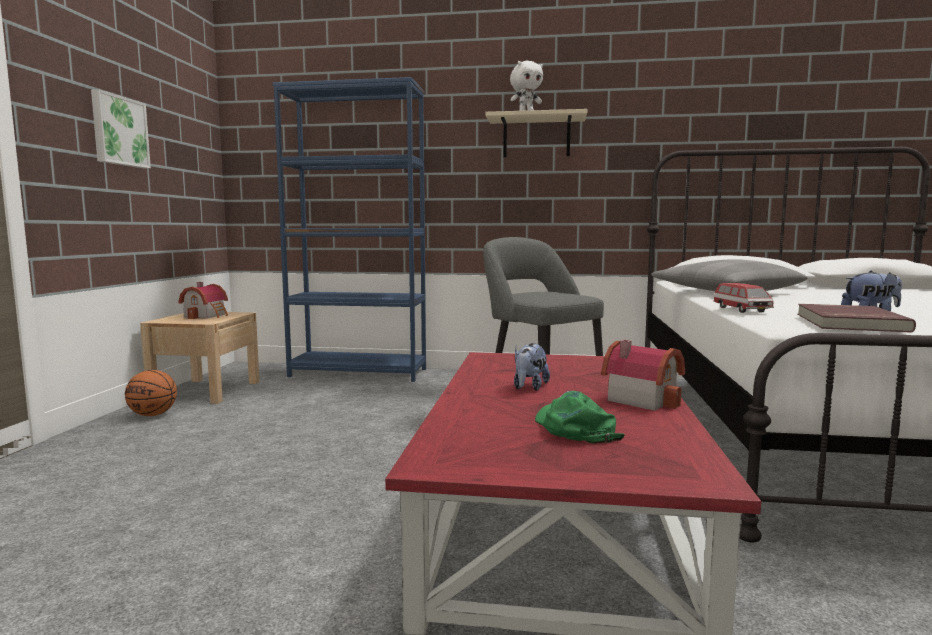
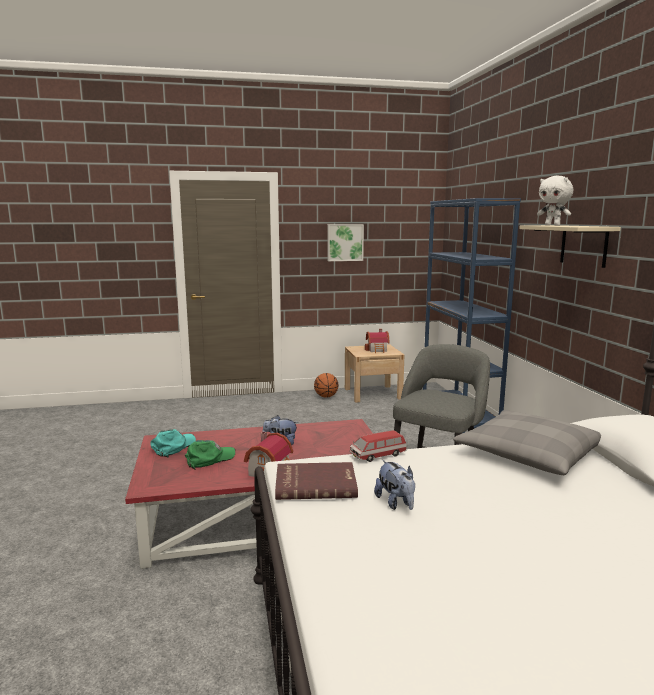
camera: 70 degrees right, 5 degrees up
none -> turquoise cap [151,429,196,457]

